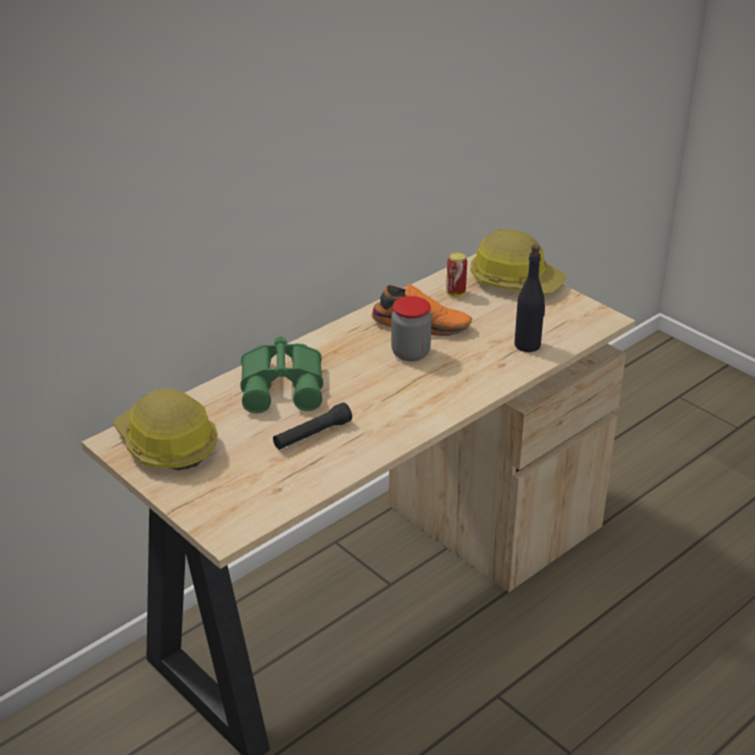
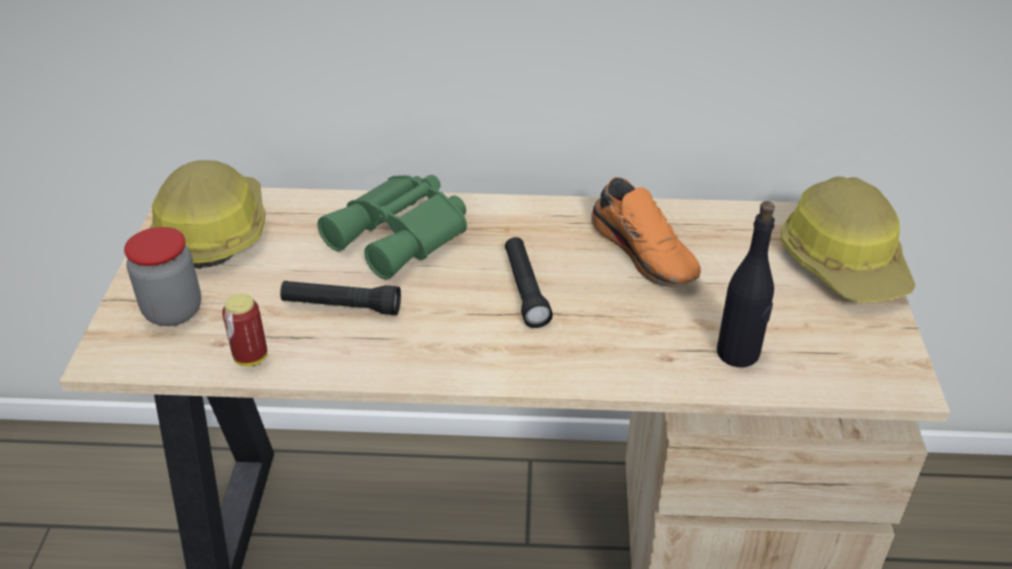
camera: 45 degrees right, 5 degrees up
jar [391,296,432,361] -> jar moved to [124,227,201,326]
can [446,252,467,297] -> can moved to [222,293,267,366]
none -> black flashlight [505,237,553,328]

